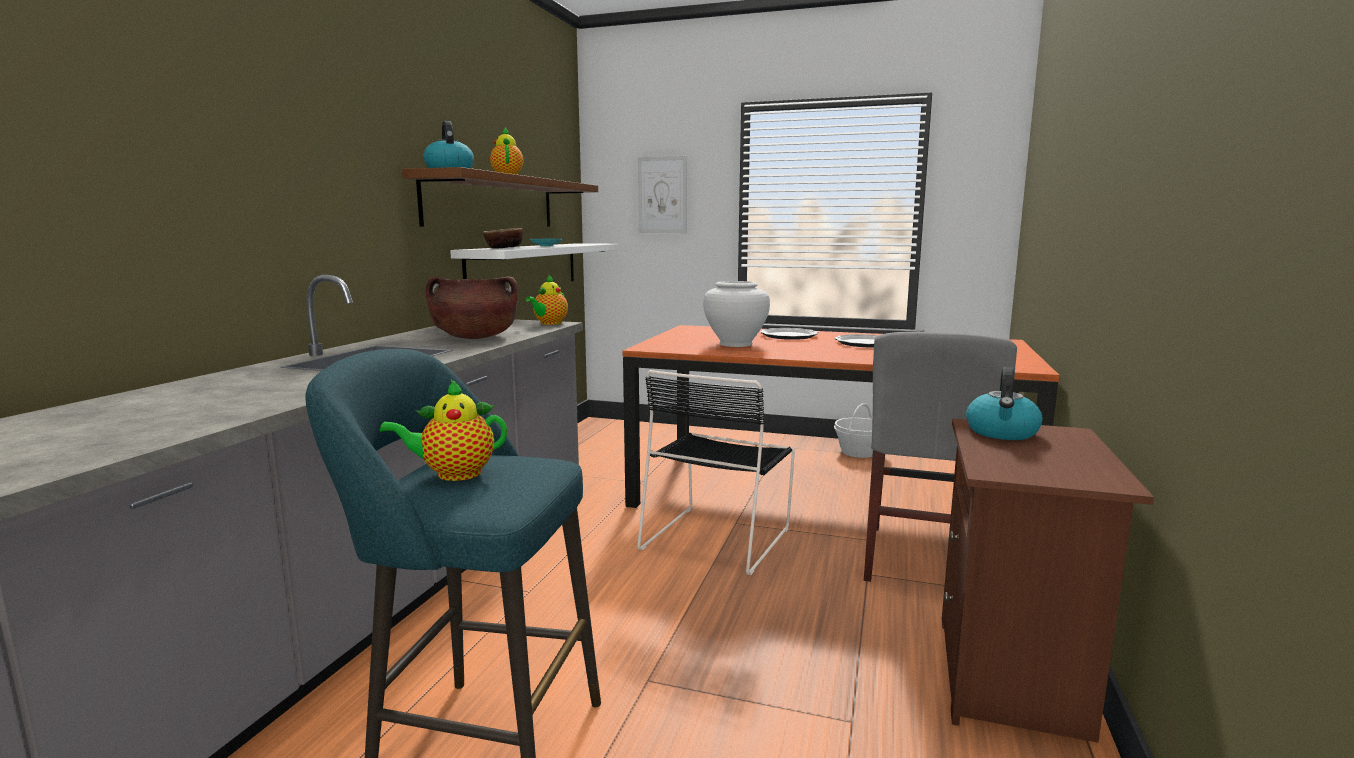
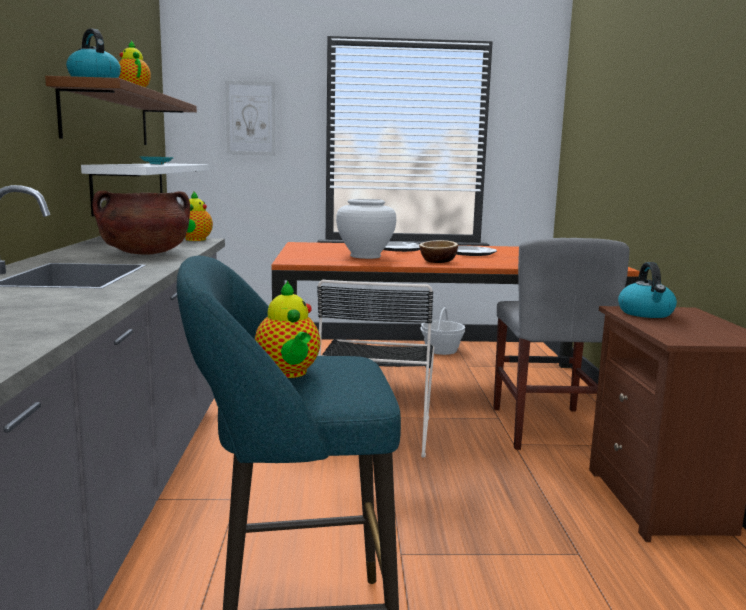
camera: 20 degrees left, 0 degrees up
teapot [379,380,507,481] -> teapot turned 75 degrees counterclockwise [255,281,321,378]
bowl [483,228,523,249] -> bowl moved to [419,240,458,263]

